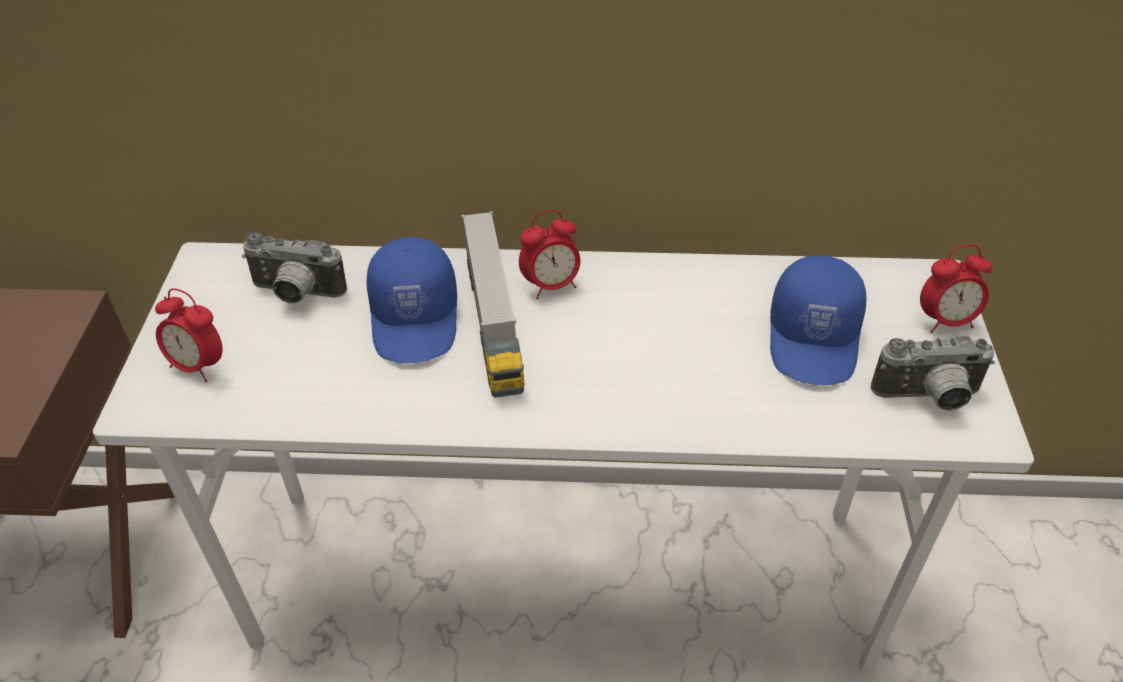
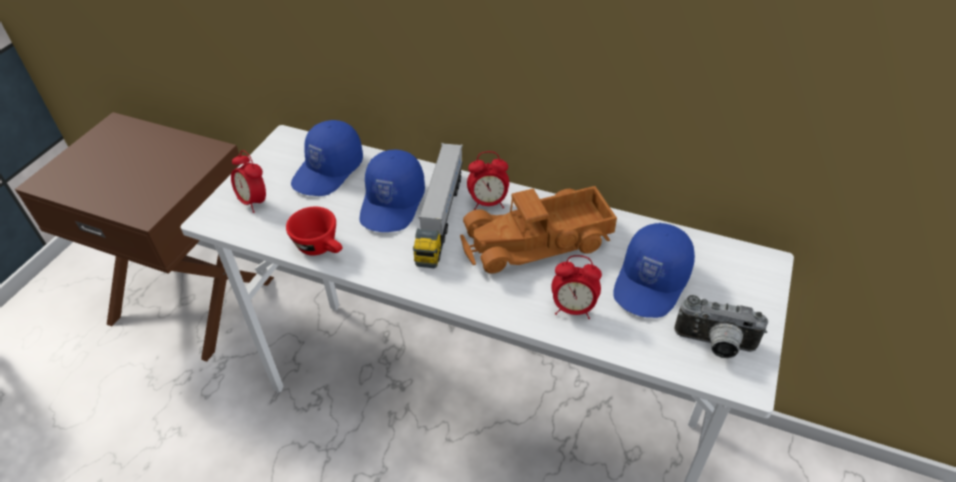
camera: 20 degrees right, 0 degrees up
camera [242,232,347,304] -> blue cap [291,120,363,196]
alarm clock [920,244,993,333] -> alarm clock moved to [551,255,602,319]
none -> red cup [286,207,342,256]
none -> toy truck [460,186,617,273]

